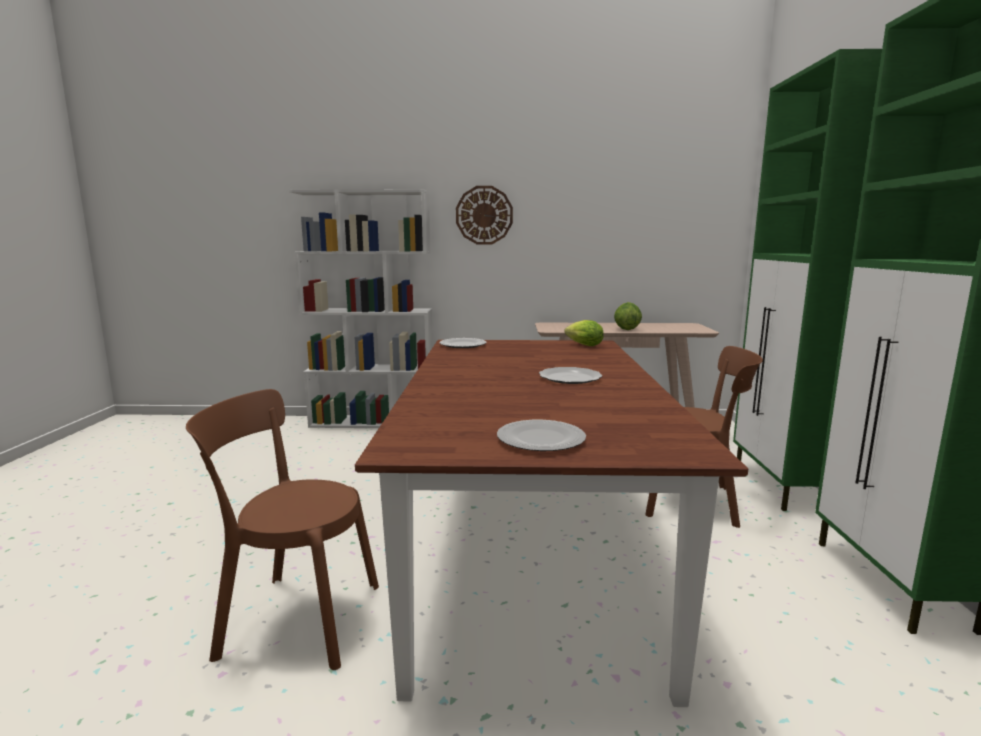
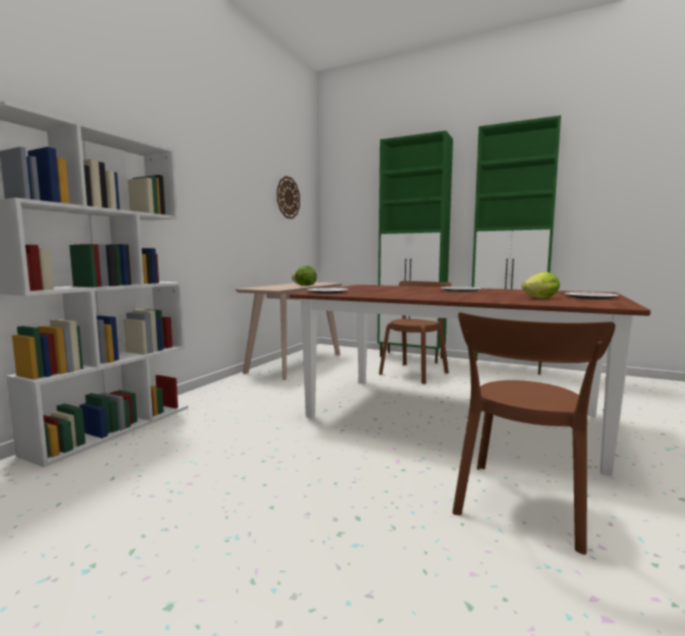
camera: 65 degrees left, 5 degrees down
wall clock [456,186,513,245] -> wall clock moved to [277,176,300,219]
lettuce [564,320,604,346] -> lettuce moved to [522,272,560,298]

